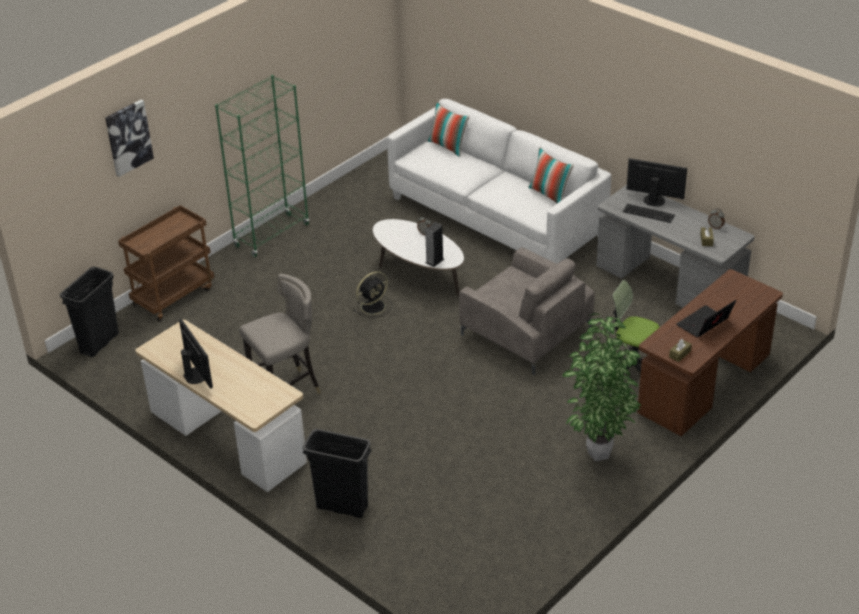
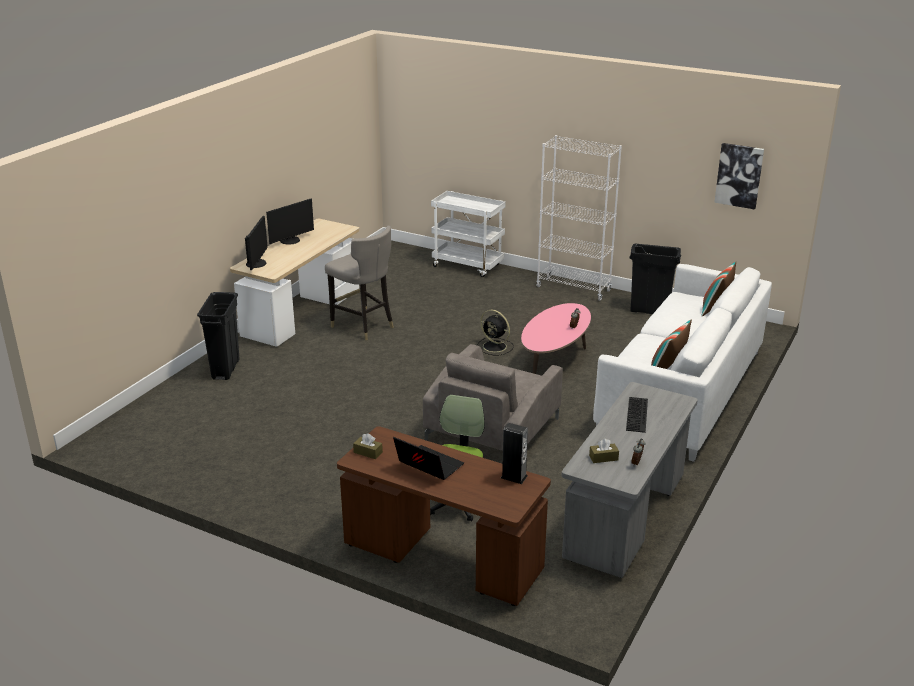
camera: 75 degrees right, 10 degrees down
black trash can [60,267,119,357] -> black trash can moved to [629,244,681,314]
picture [105,100,154,177] -> picture moved to [714,143,764,209]
brown cart [118,205,214,322] -> white cart [431,191,506,277]
green bookcase [215,75,309,257] -> white bookcase [536,135,622,301]
white coffee table [373,219,464,296] -> pink coffee table [521,303,591,374]
speaker [425,222,444,267] -> speaker moved to [501,423,528,484]
potted plant [562,313,641,461] -> none
monitor [627,158,687,207] -> monitor moved to [245,215,268,271]

